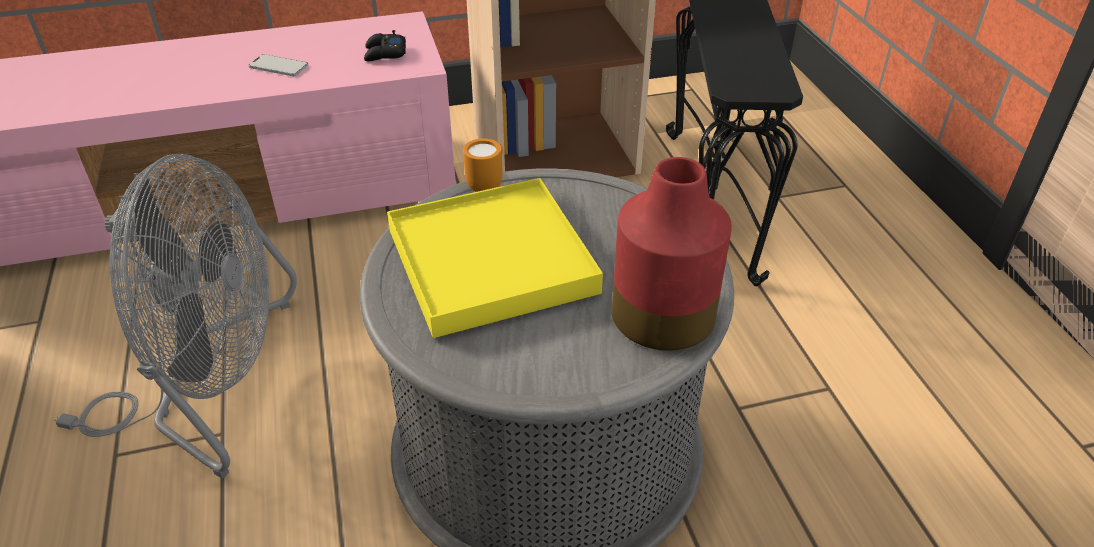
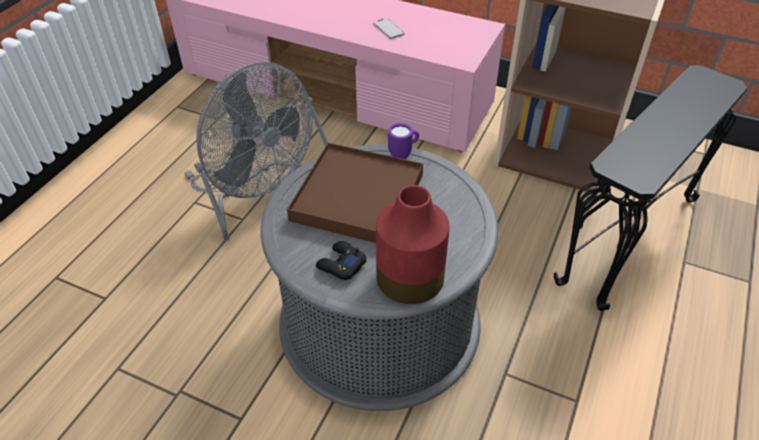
camera: 40 degrees right, 5 degrees up
black game controller [364,30,406,61] -> black game controller moved to [316,241,367,280]
yellow tray [387,178,603,338] -> brown tray [287,143,423,243]
orange mug [463,138,503,192] -> purple mug [388,123,419,159]

